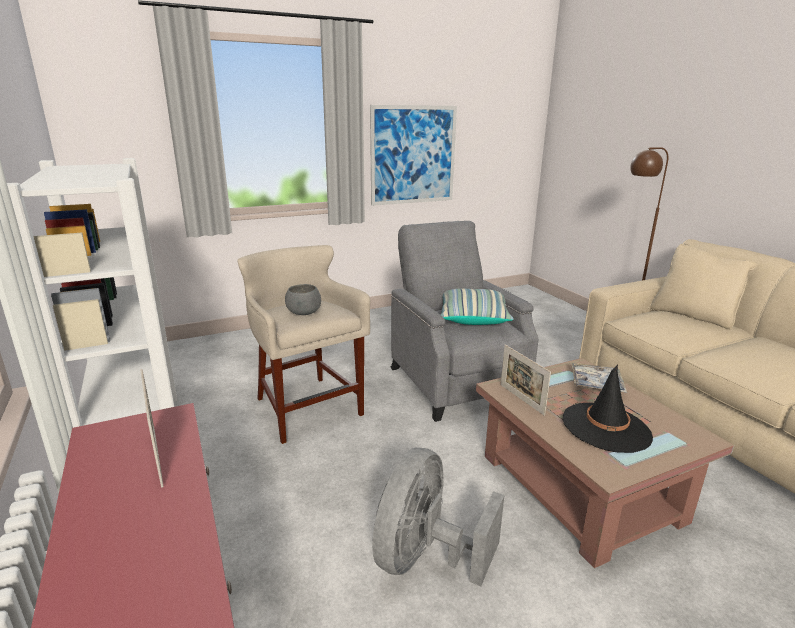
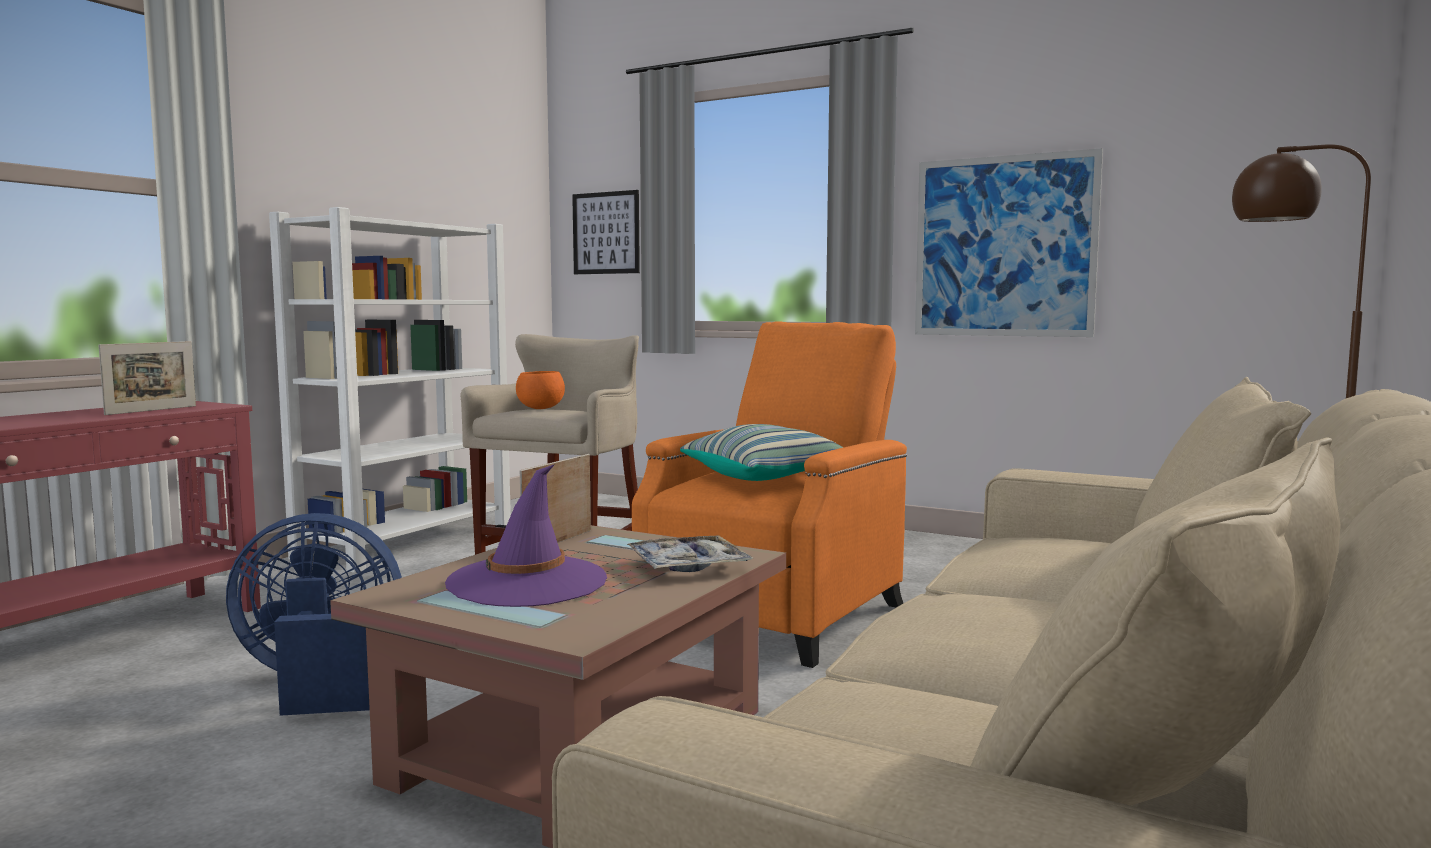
camera: 55 degrees right, 15 degrees down
grey bowl [285,284,321,315] -> orange bowl [516,371,565,409]
grey fan [372,448,505,586] -> blue fan [226,513,402,716]
grey armchair [390,221,538,422] -> orange armchair [632,321,907,668]
black hat [563,365,653,453] -> purple hat [445,464,607,607]
none -> picture [572,190,640,274]

